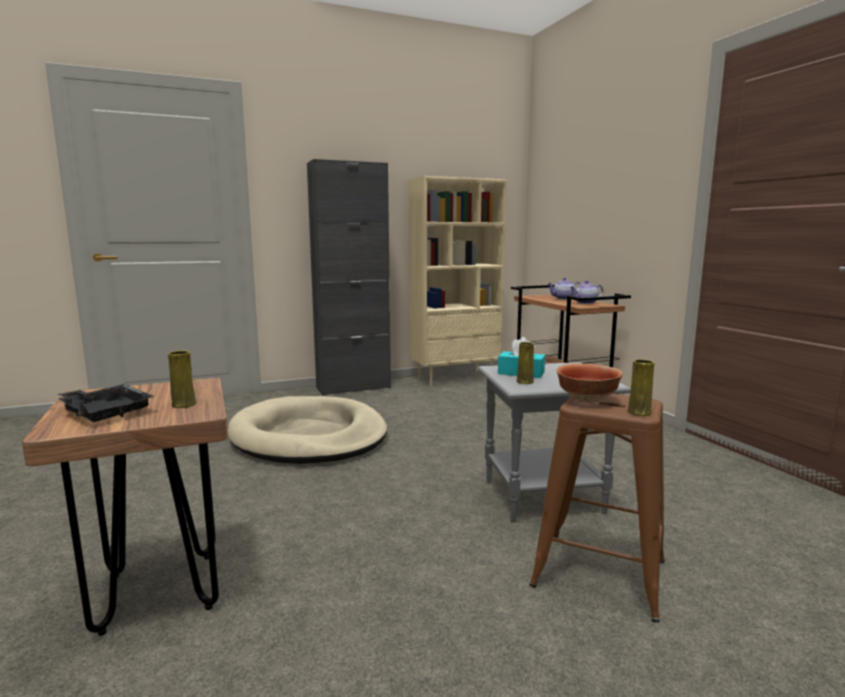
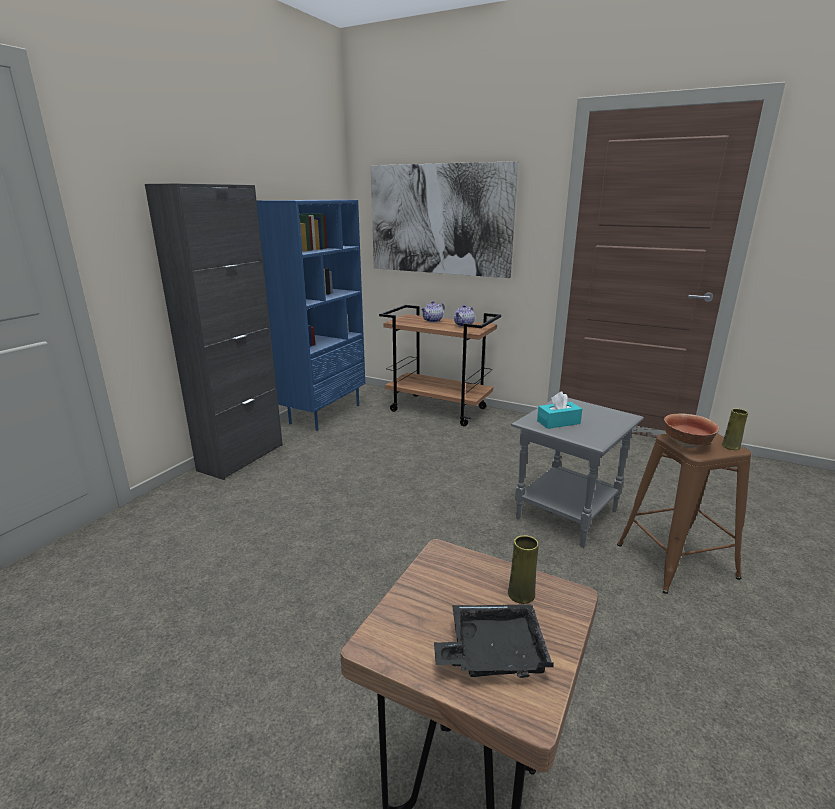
camera: 40 degrees left, 10 degrees up
beige dog bed [227,396,387,464] -> none
beige bookcase [408,176,507,386] -> blue bookcase [257,200,365,431]
yellow vase [517,342,534,384] -> none
none -> picture [371,161,518,278]

